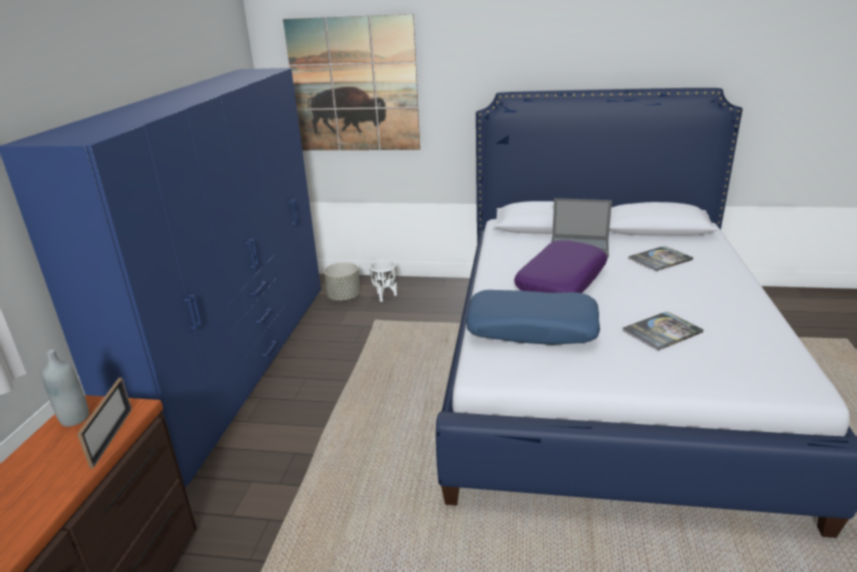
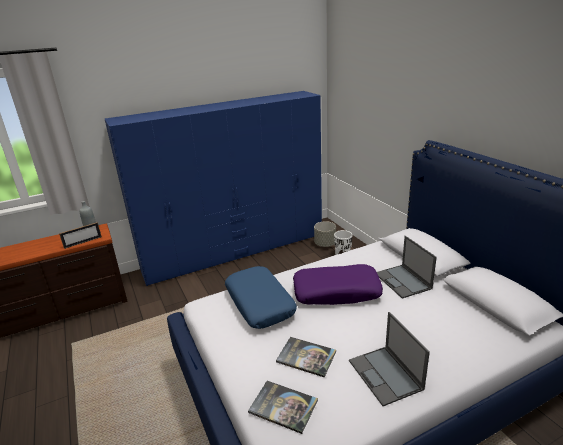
camera: 55 degrees right, 0 degrees up
picture [283,14,420,150] -> none
book [628,246,693,271] -> book moved to [248,381,318,434]
none -> laptop [349,312,430,406]

